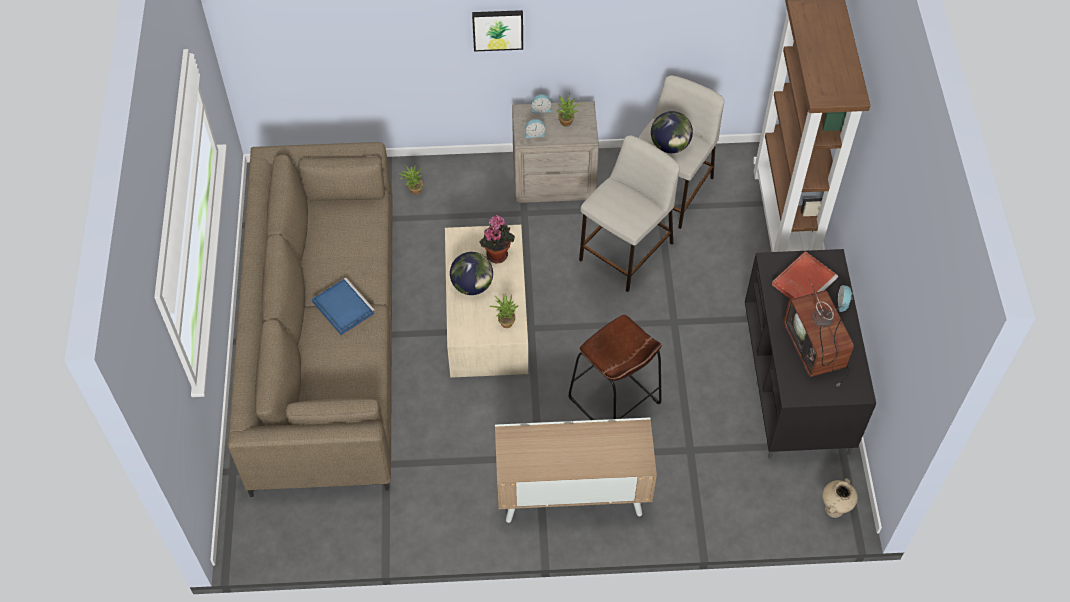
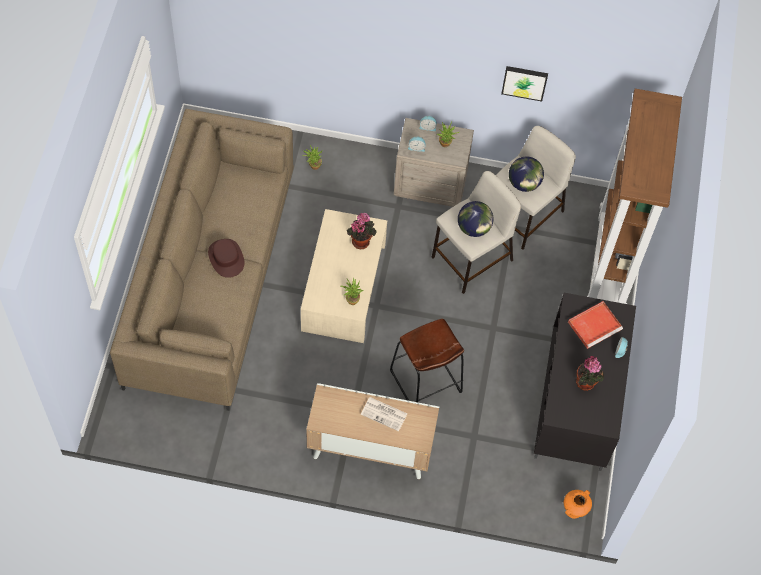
camera: 10 degrees right, 5 degrees up
blue tray [312,278,375,336] -> brown hat [208,239,244,278]
globe [450,252,493,295] -> globe moved to [458,201,493,237]
picture [472,10,523,52] -> picture moved to [501,66,548,102]
television [784,278,854,387] -> potted plant [576,356,604,391]
beige vase [822,478,858,518] -> orange vase [564,490,592,519]
none -> newspaper [361,397,407,431]

